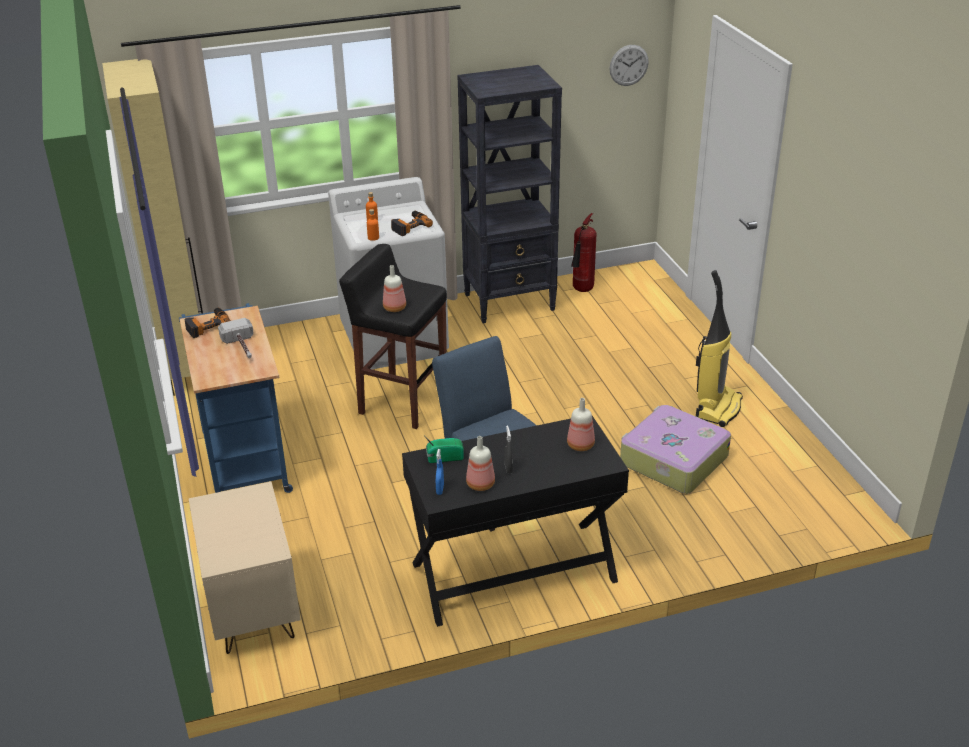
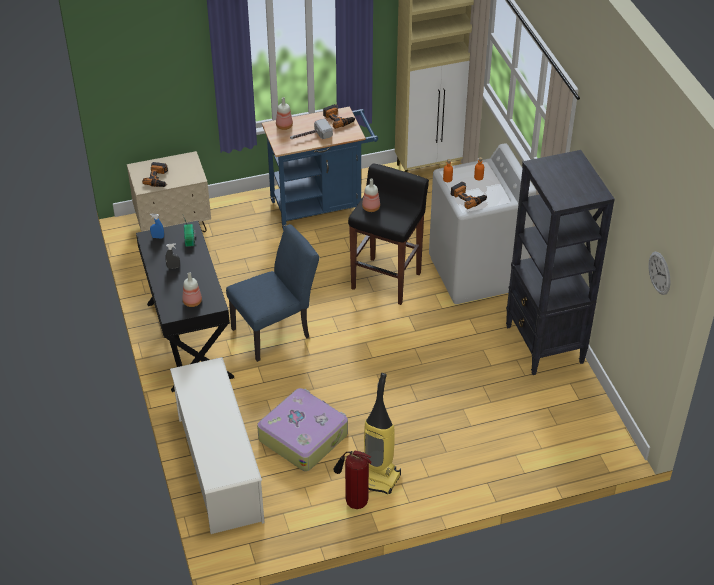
camera: 90 degrees right, 10 degrees up
bottle [466,436,495,491] -> bottle moved to [276,97,293,130]
fire extinguisher [571,213,596,292] -> fire extinguisher moved to [333,451,372,509]
none -> power drill [142,162,168,187]
none -> white shoe rack [170,357,265,534]

